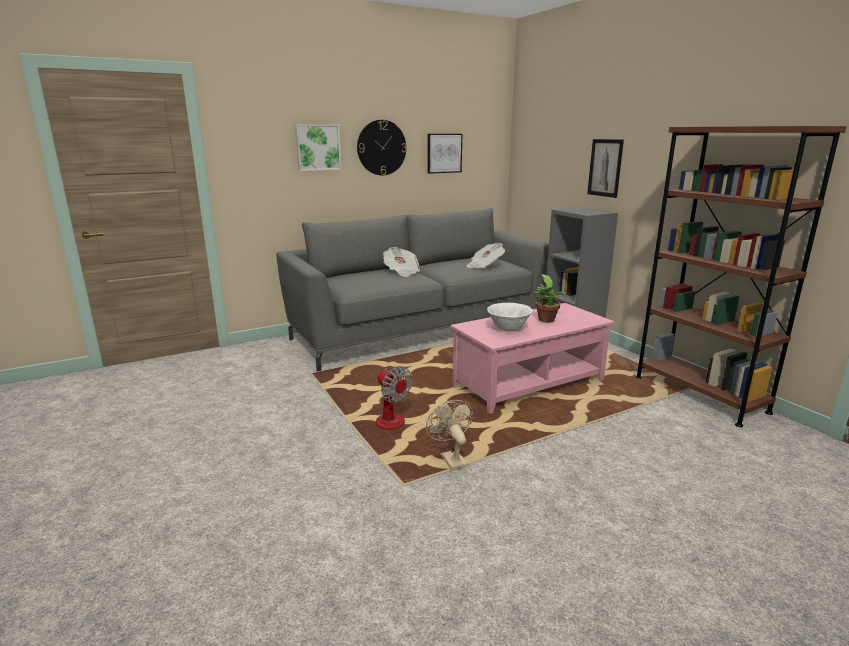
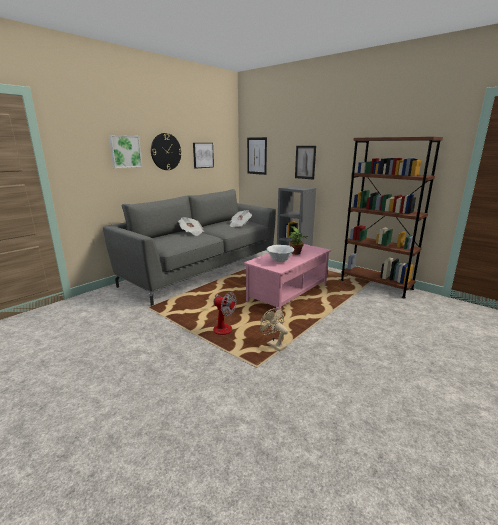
camera: 20 degrees left, 0 degrees up
none -> picture [247,137,267,175]

